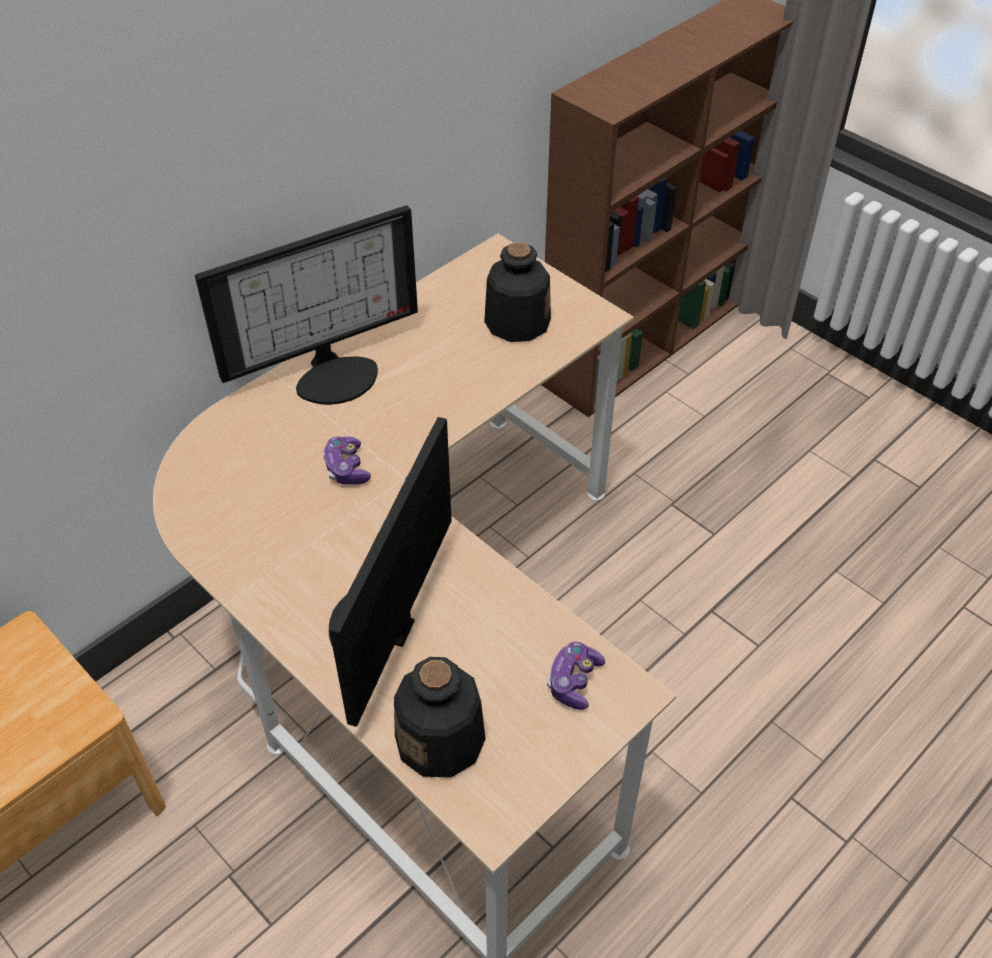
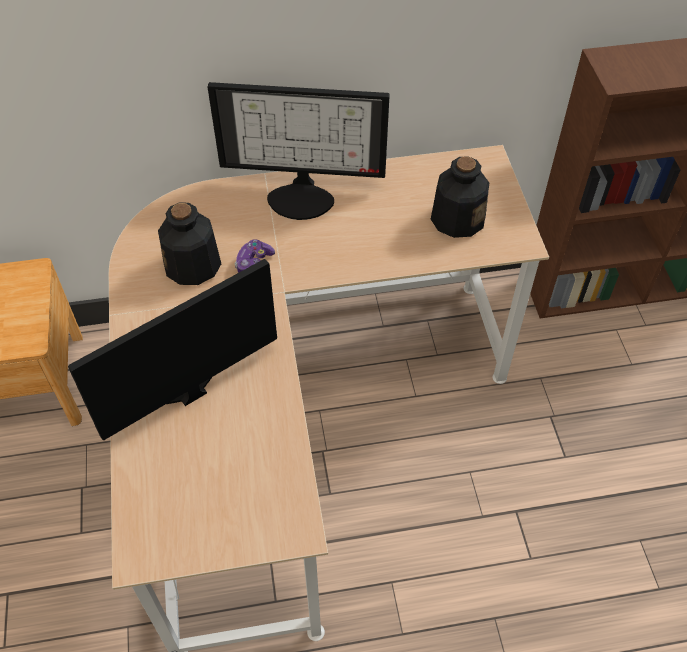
camera: 35 degrees right, 5 degrees up
bottle [394,657,486,778] -> bottle moved to [158,203,221,285]
game controller [547,642,605,710] -> none

